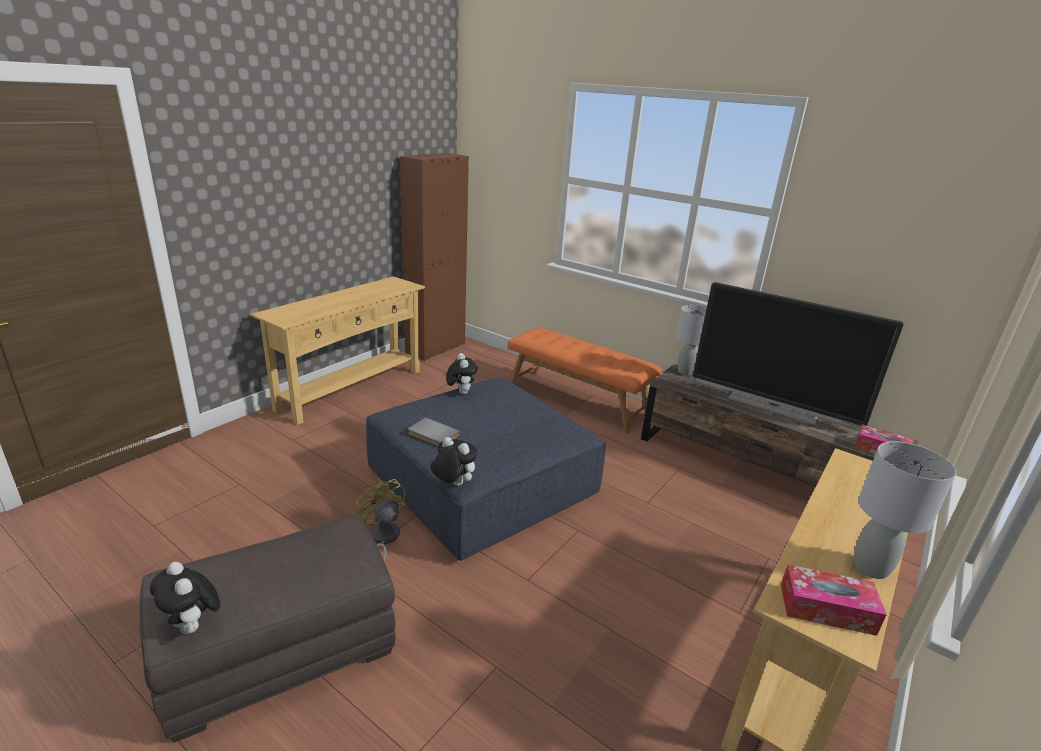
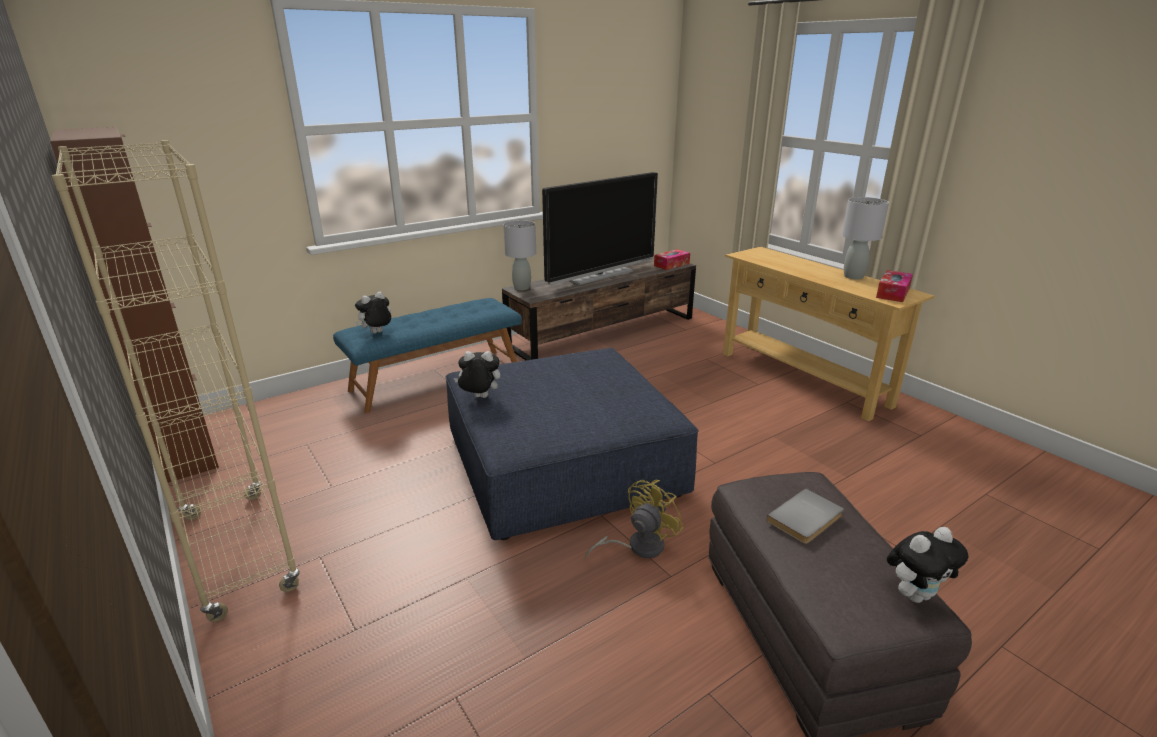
camera: 70 degrees left, 0 degrees up
beige console table [250,276,425,425] -> beige bookcase [52,140,300,622]
yellow fan [355,478,406,561] -> yellow fan turned 150 degrees clockwise [585,480,684,558]
grey book [408,417,460,446] -> grey book moved to [766,488,844,544]
plush toy [431,437,478,486] -> plush toy moved to [355,292,391,334]
orange bench [507,327,662,434] -> blue bench [333,298,522,413]

